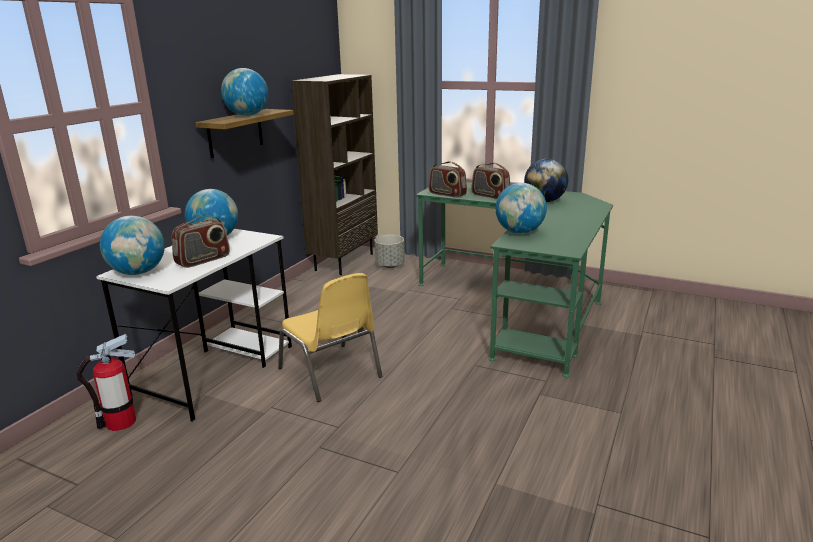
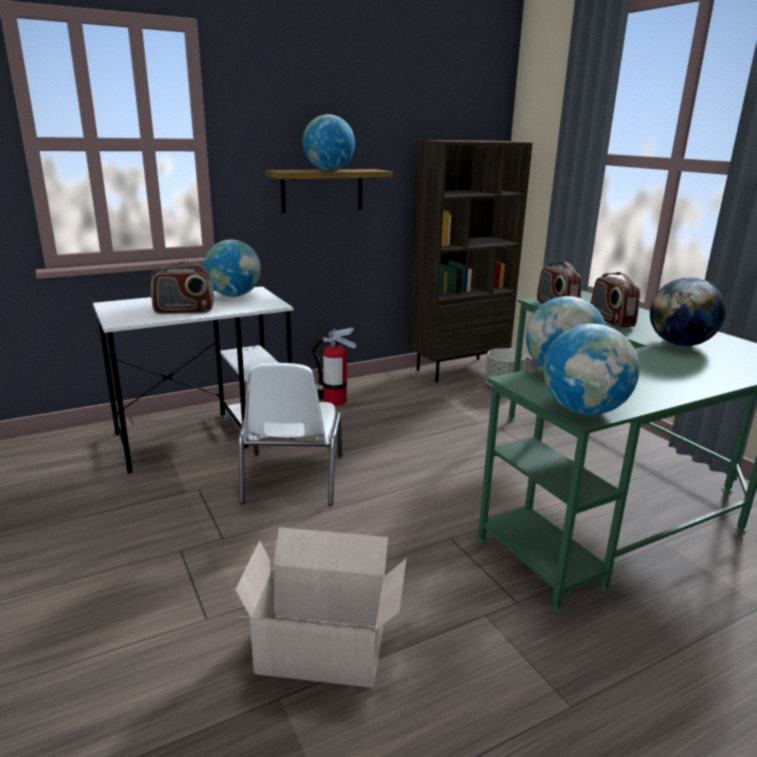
camera: 35 degrees right, 0 degrees up
fire extinguisher [77,334,136,431] -> fire extinguisher moved to [312,327,356,406]
globe [100,216,165,275] -> globe moved to [544,324,639,415]
yellow chair [278,273,382,402] -> white chair [239,363,342,505]
none -> cardboard box [235,527,406,688]

